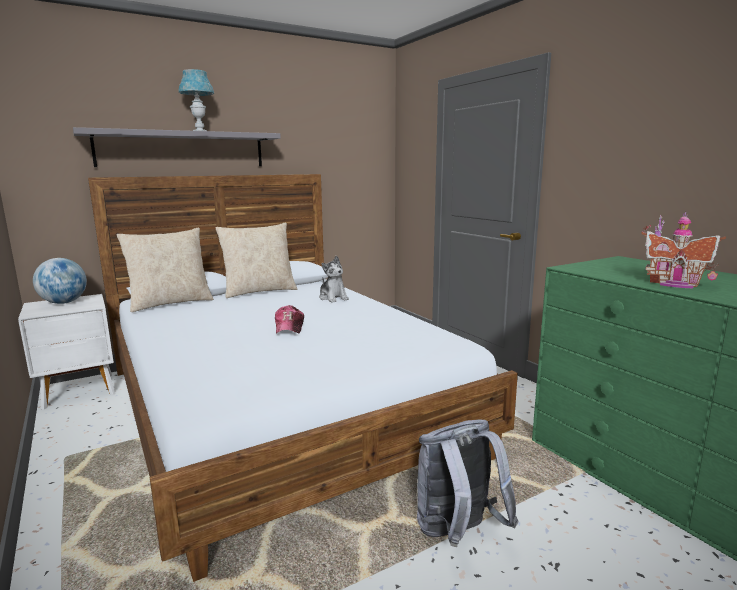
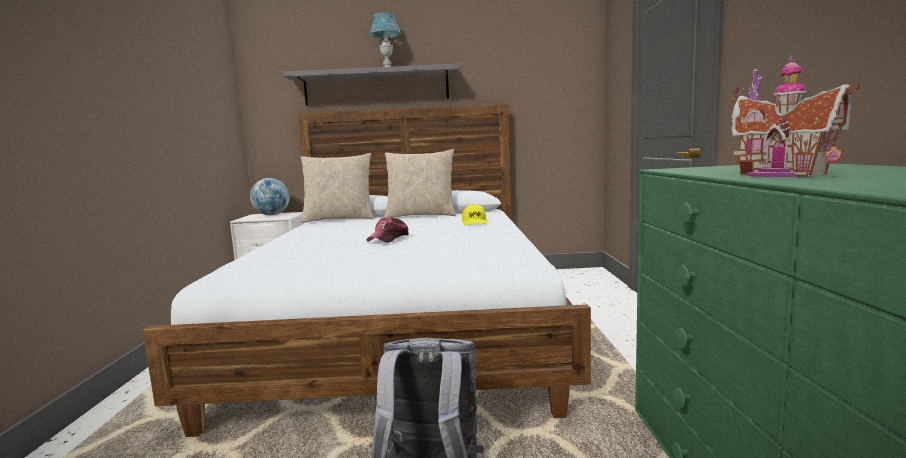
camera: 30 degrees right, 5 degrees down
plush toy [319,255,349,303] -> yellow cap [462,204,487,225]

